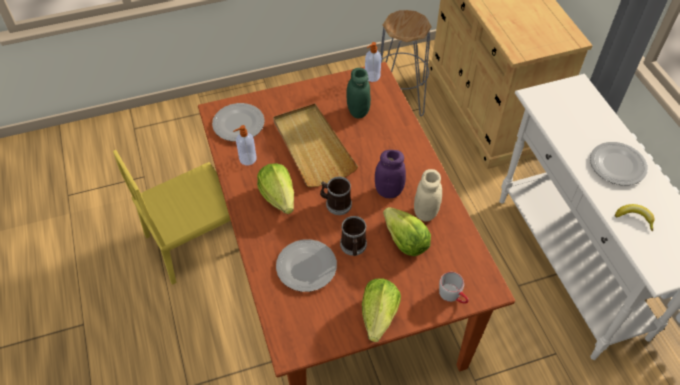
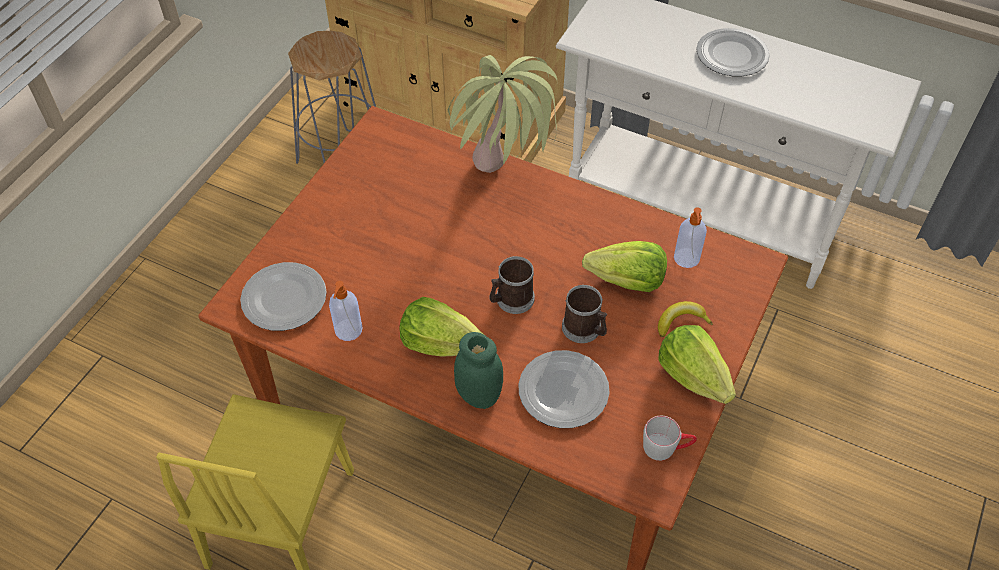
camera: 45 degrees left, 0 degrees up
beige tray [273,103,358,187] -> none
green jar [346,68,371,118] -> green jar moved to [454,332,503,409]
soap dispenser [365,42,381,82] -> soap dispenser moved to [674,207,707,268]
purple jar [375,150,406,198] -> none
beige jar [414,169,442,222] -> none
grey mug [439,272,469,303] -> grey mug moved to [643,416,697,461]
banana [615,204,655,231] -> banana moved to [658,301,713,337]
none -> potted plant [448,55,557,173]

